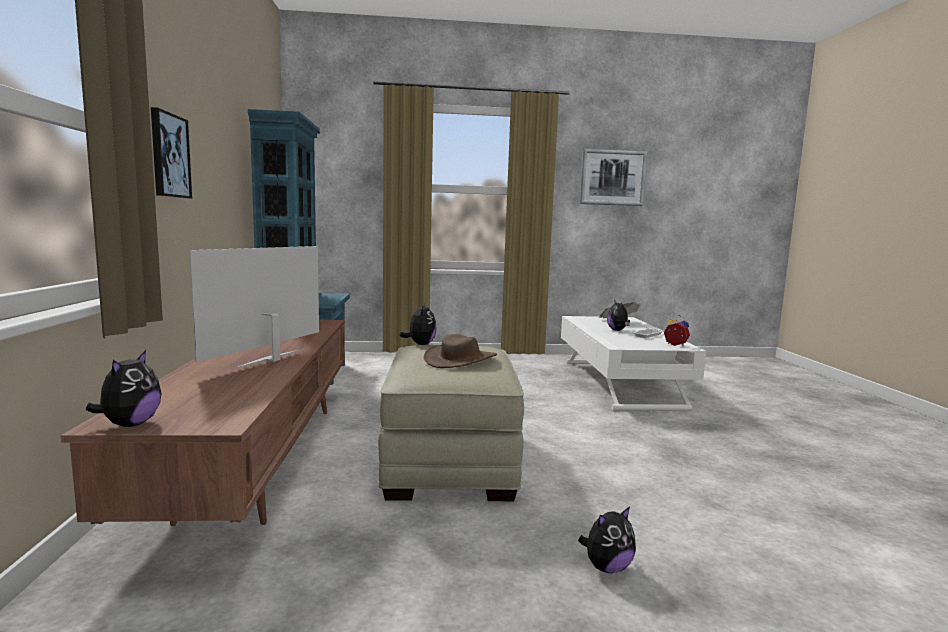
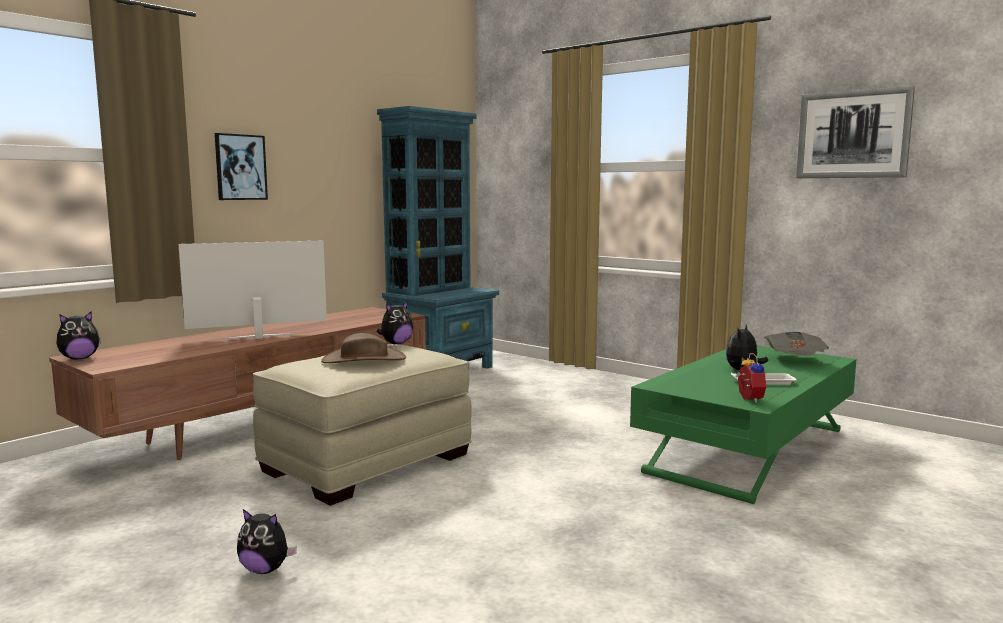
camera: 45 degrees right, 0 degrees up
white coffee table [561,316,706,411] -> green coffee table [630,345,856,504]

